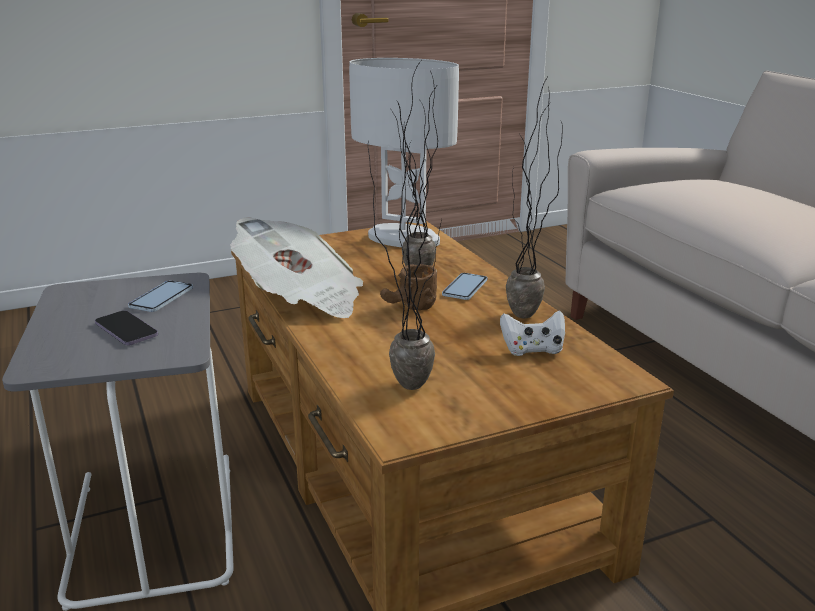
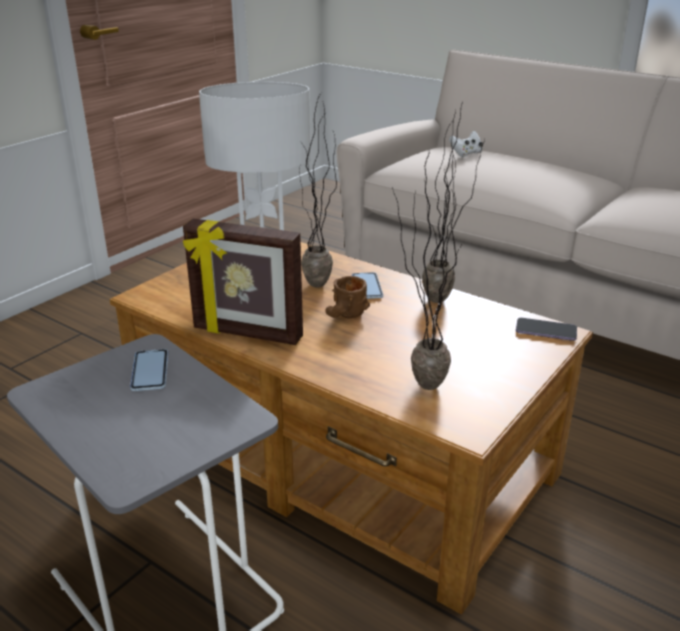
camera: 30 degrees left, 5 degrees up
phone [95,311,158,345] -> phone moved to [516,318,577,341]
newspaper [230,217,363,318] -> picture frame [183,219,303,345]
white game controller [500,310,565,356] -> white game controller moved to [449,131,483,157]

